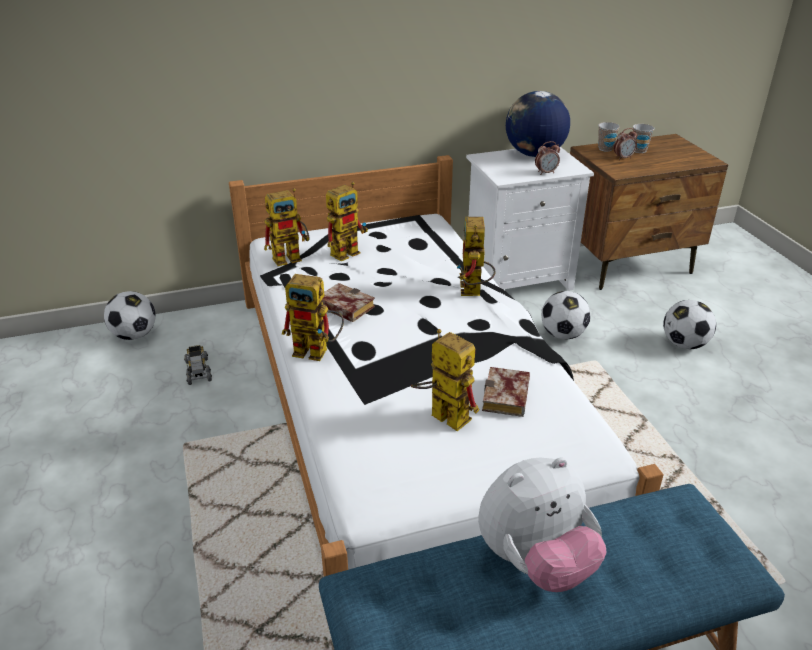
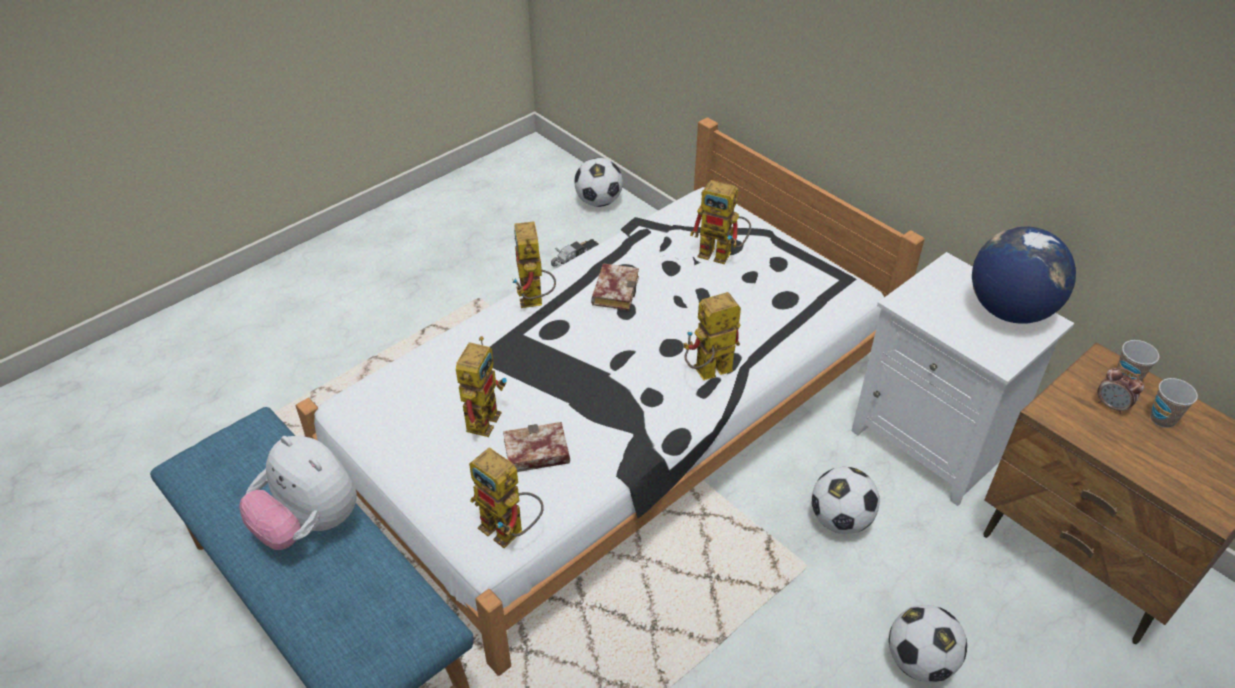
camera: 65 degrees right, 10 degrees up
toy robot [264,188,310,266] -> toy robot moved to [469,447,544,548]
alarm clock [535,141,560,175] -> none

